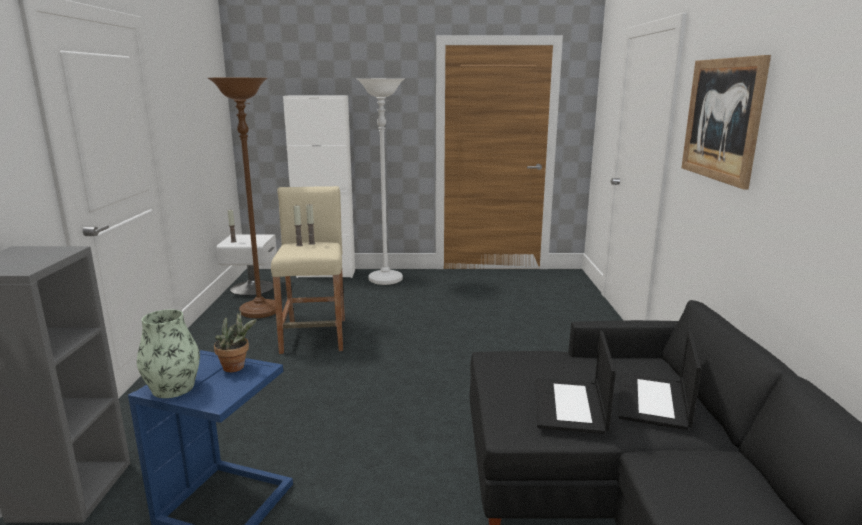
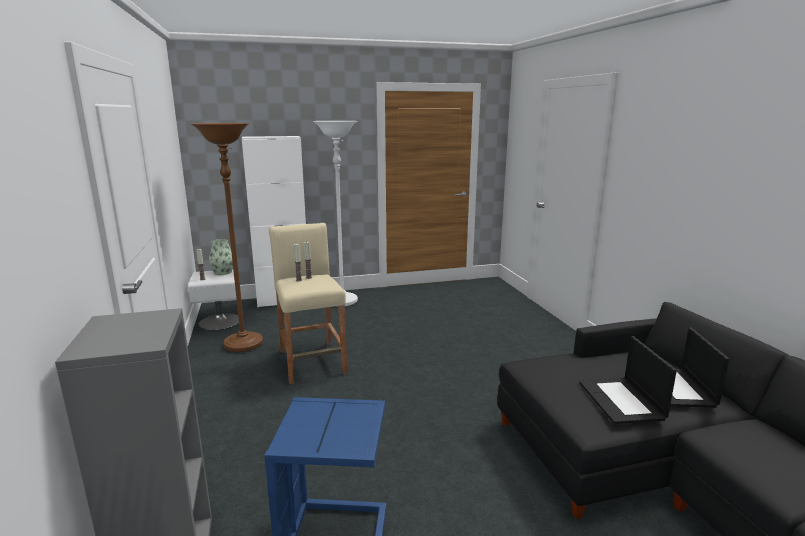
camera: 15 degrees left, 0 degrees up
vase [137,309,200,398] -> vase moved to [209,239,233,275]
potted plant [214,311,257,372] -> none
picture [681,55,771,190] -> none

